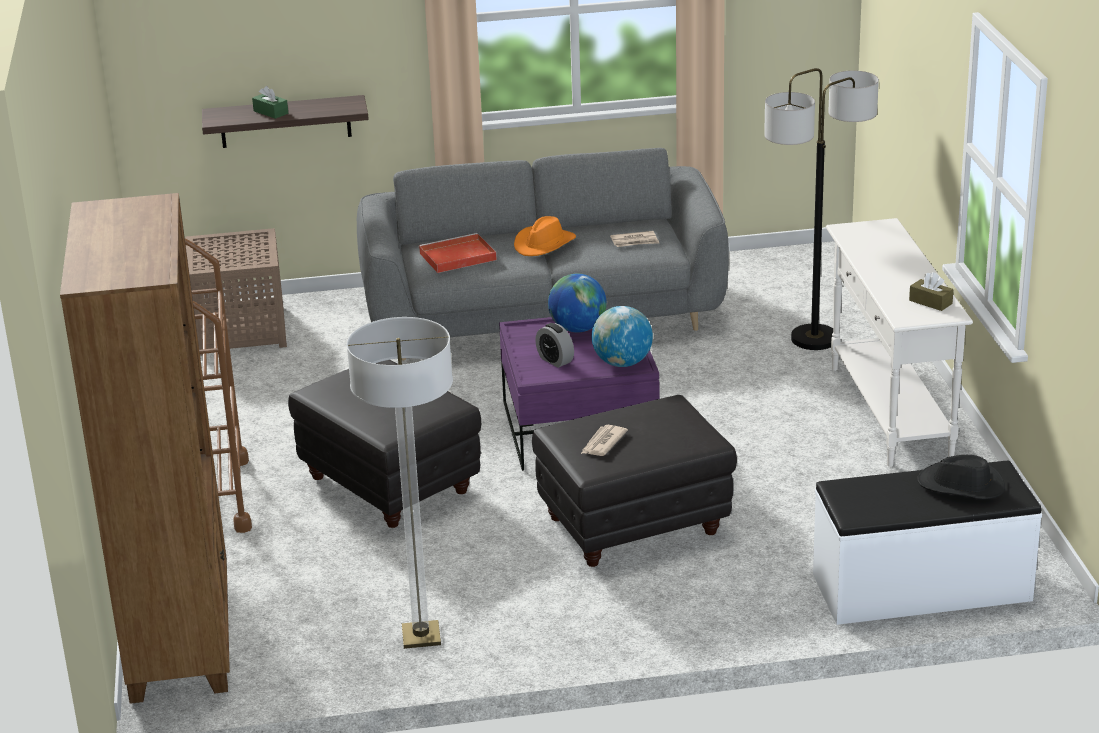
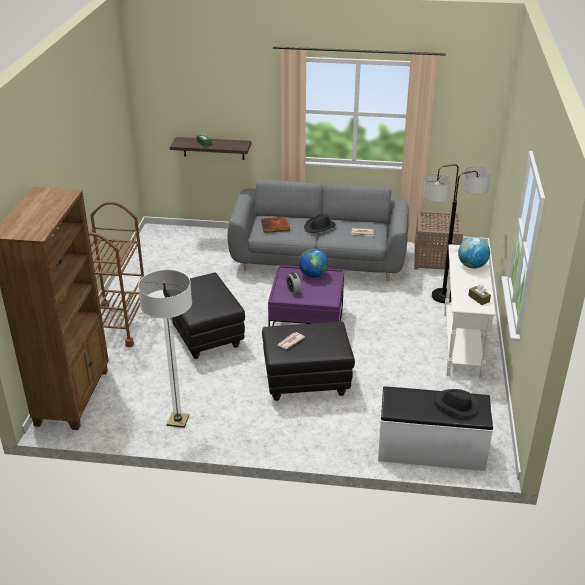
camera: 15 degrees right, 5 degrees up
brown side table [185,228,287,356] -> brown side table moved to [414,210,463,270]
red tray [419,233,497,273] -> book [261,217,290,233]
orange hat [514,216,576,256] -> black hat [304,214,336,233]
globe [592,306,653,367] -> globe moved to [458,237,490,269]

